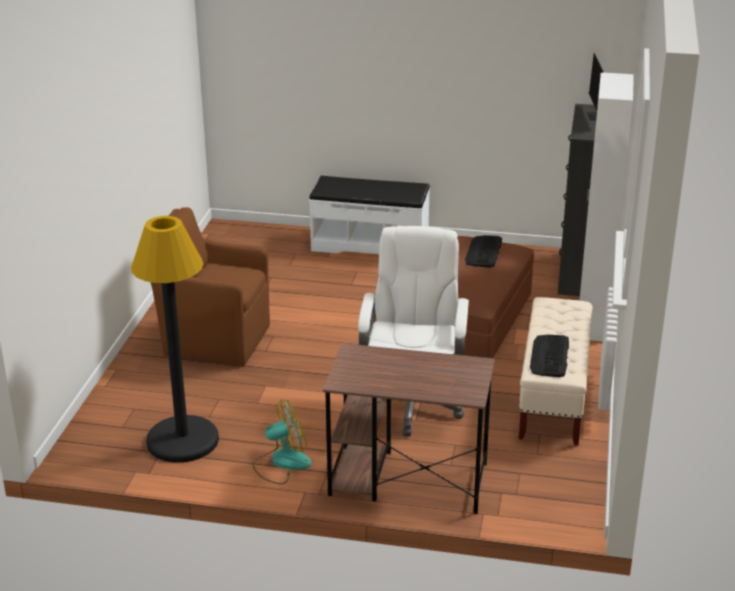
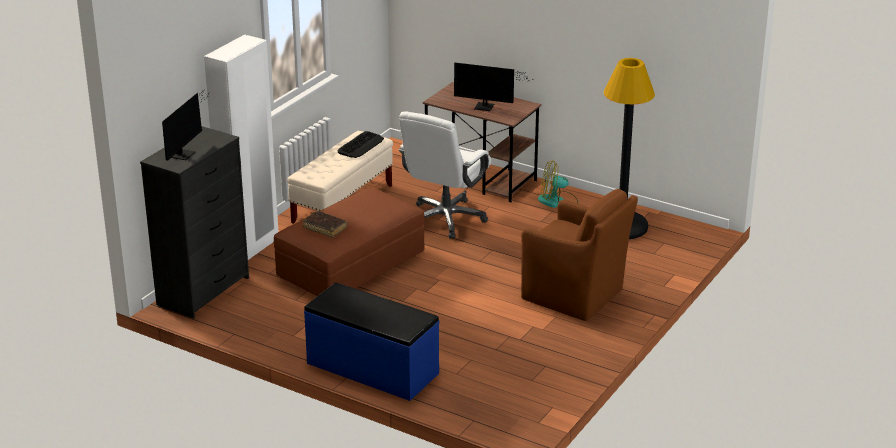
camera: 160 degrees left, 0 degrees up
white bench [309,176,430,254] -> blue bench [304,282,440,401]
keyboard [465,235,502,268] -> brown book [303,211,348,238]
none -> monitor [454,62,528,111]

